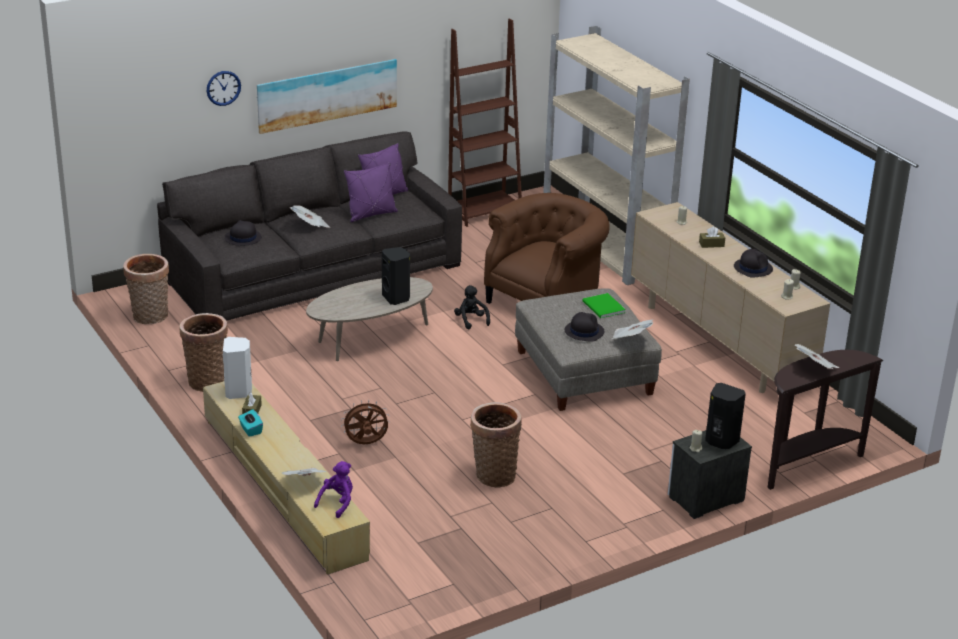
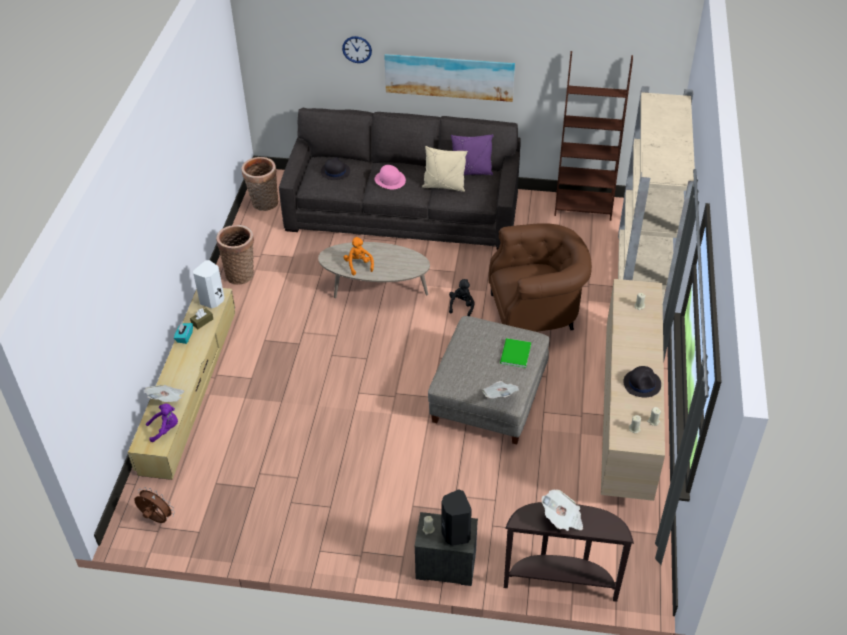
camera: 40 degrees right, 15 degrees up
newspaper [290,205,330,228] -> pink hat [374,165,406,189]
brown fan [341,400,390,444] -> brown fan moved to [134,487,175,523]
purple pillow [344,162,398,222] -> beige pillow [422,146,468,192]
black speaker [382,247,410,305] -> none
basket [470,402,522,488] -> none
black hat [565,312,604,342] -> none
brown tissue box [699,226,725,248] -> none
none -> orange plush toy [343,237,374,275]

